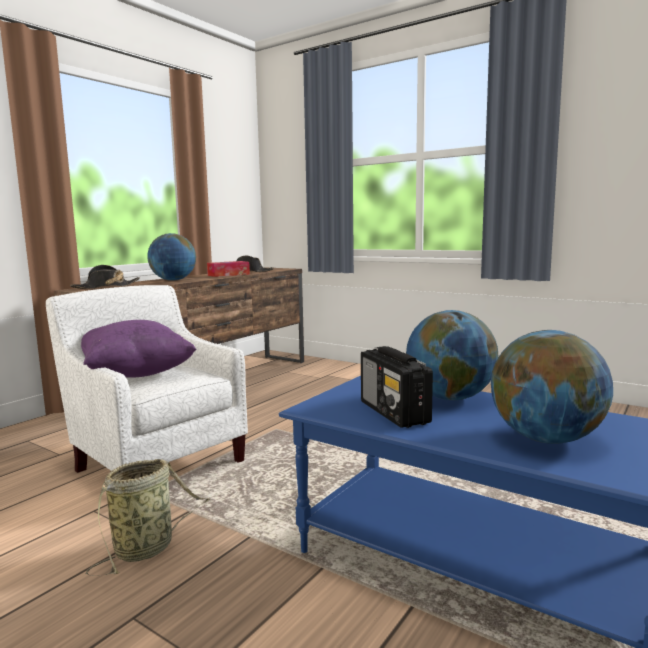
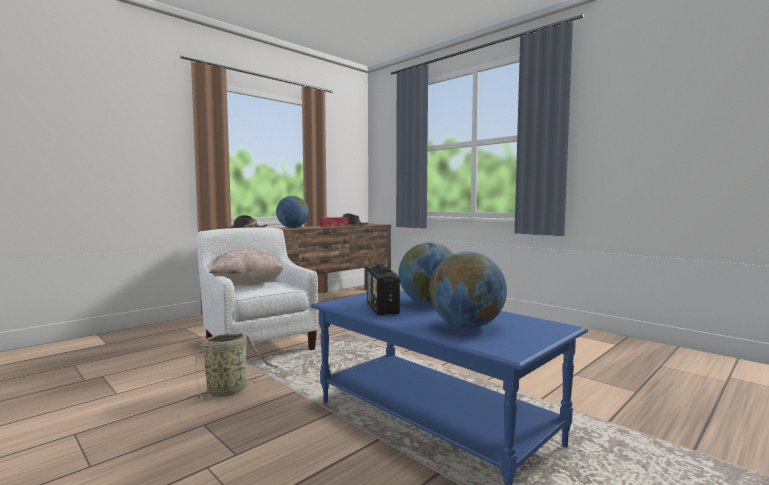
camera: 10 degrees right, 5 degrees down
purple pillow [81,320,196,378] -> beige pillow [209,248,284,286]

